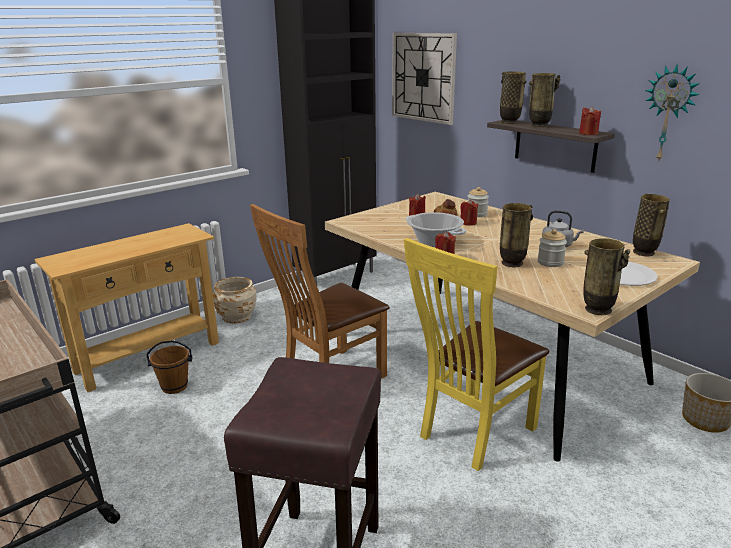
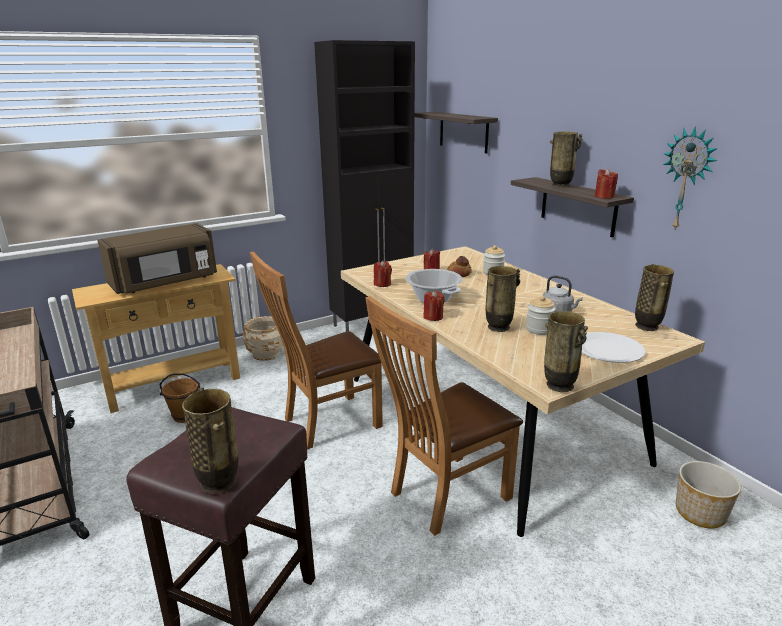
camera: 10 degrees right, 0 degrees up
wall clock [392,33,457,125] -> shelf [415,112,498,154]
yellow chair [404,238,549,471] -> brown chair [365,296,523,536]
red candle [460,199,478,226] -> red candle moved to [374,260,392,287]
vase [500,71,526,124] -> vase moved to [182,387,239,494]
none -> brown microwave [97,223,217,294]

